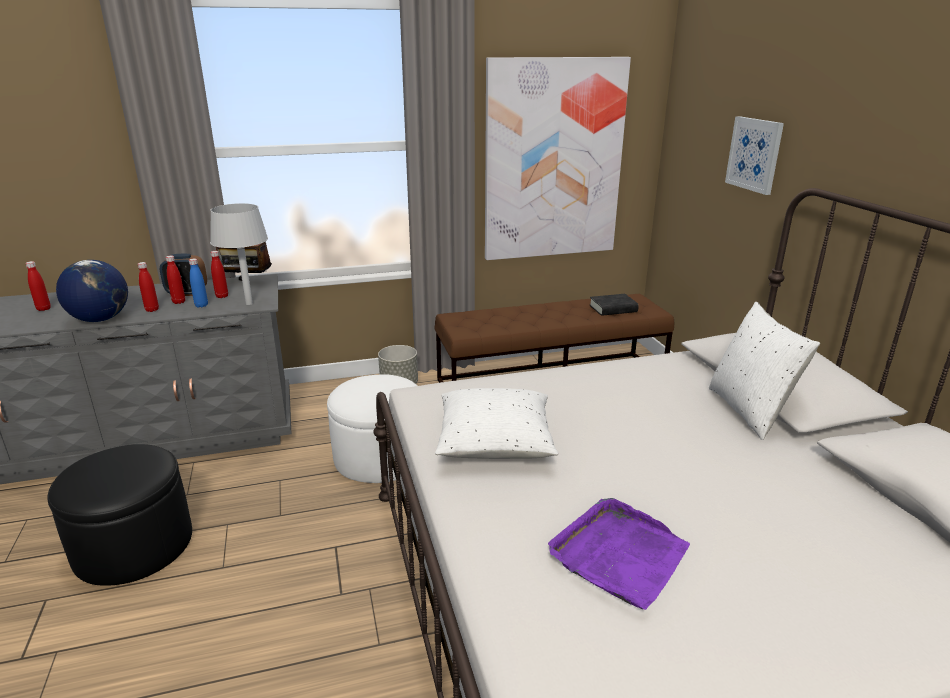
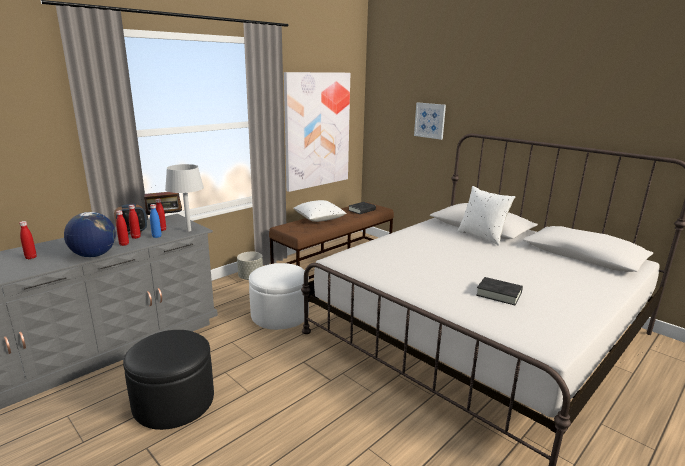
camera: 30 degrees left, 5 degrees down
white pillow [435,388,558,459] -> white pillow moved to [293,200,347,222]
purple tray [548,498,690,610] -> black book [476,277,523,306]

